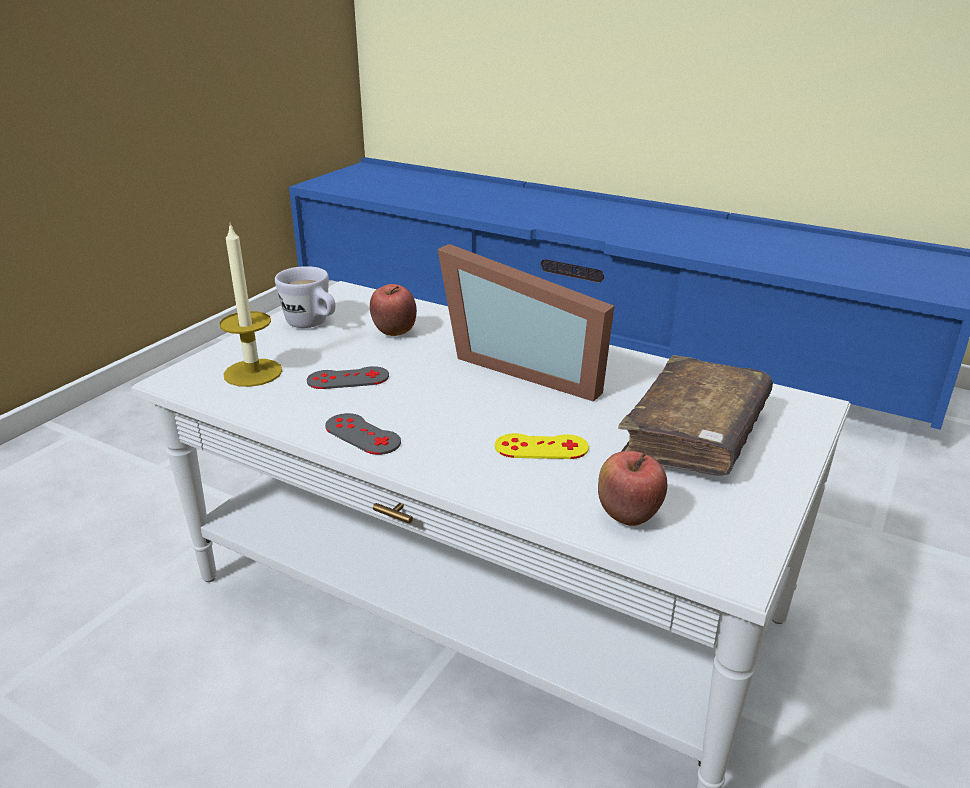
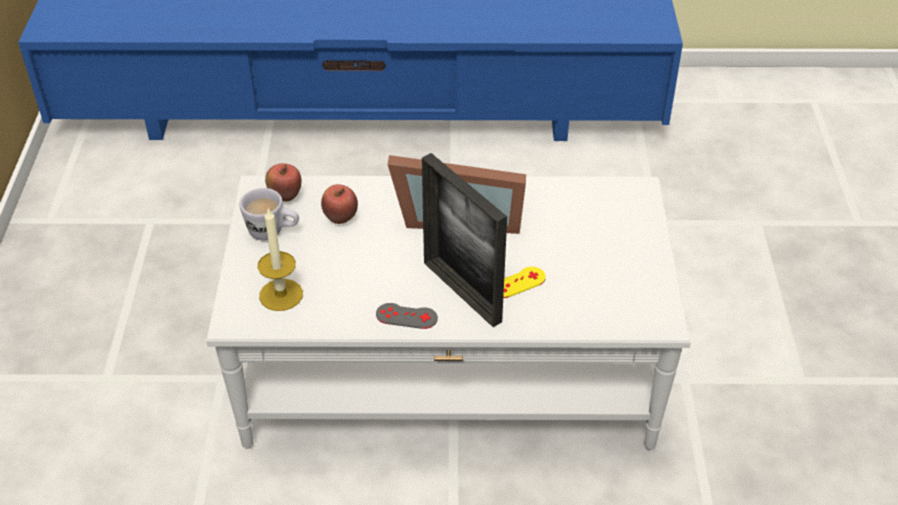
camera: 30 degrees left, 15 degrees up
grey game controller [307,366,389,389] -> none
apple [598,451,667,526] -> apple moved to [265,163,301,201]
brown book [618,355,773,476] -> none
none -> picture frame [422,153,507,327]

